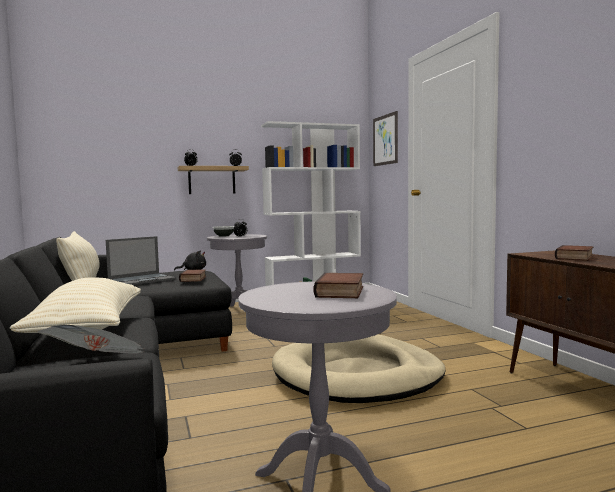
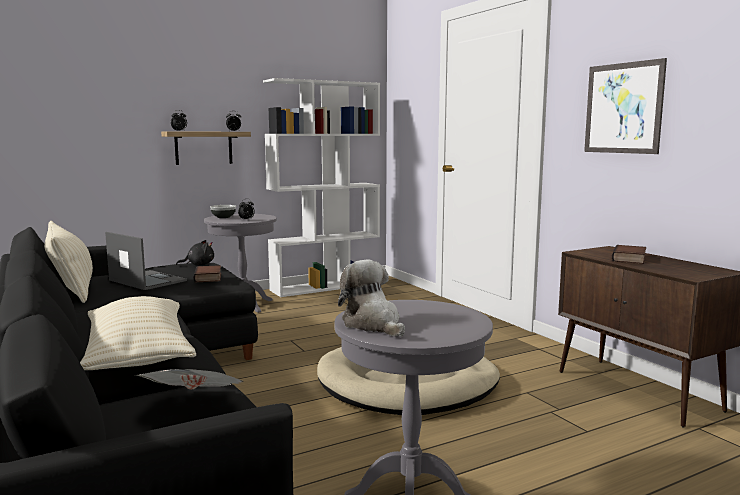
camera: 10 degrees left, 5 degrees up
laptop [106,236,176,285] -> laptop turned 90 degrees counterclockwise [105,232,187,290]
book [313,273,363,298] -> none
picture [373,111,398,166] -> picture moved to [584,58,667,154]
none -> plush toy [338,260,405,337]

